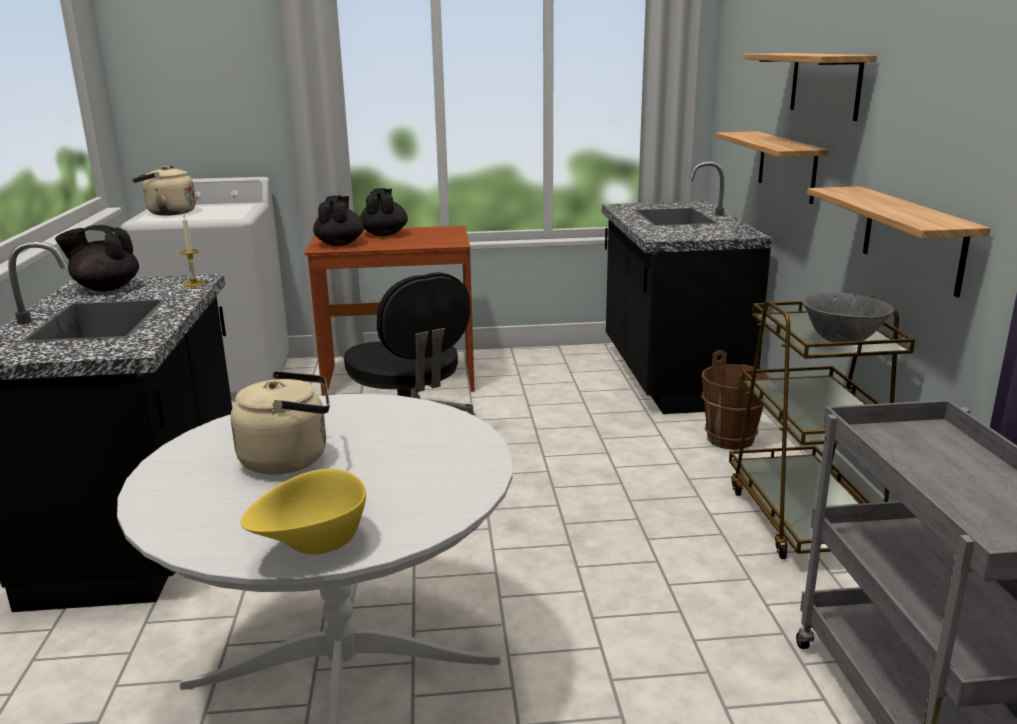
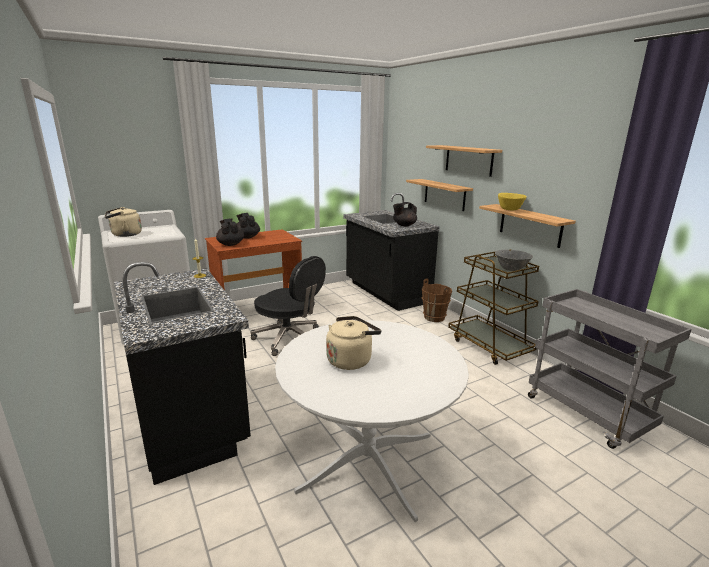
camera: 25 degrees left, 0 degrees up
black teapot [55,225,139,292] -> black teapot moved to [393,202,417,226]
yellow bowl [241,469,366,554] -> yellow bowl moved to [498,193,527,210]

